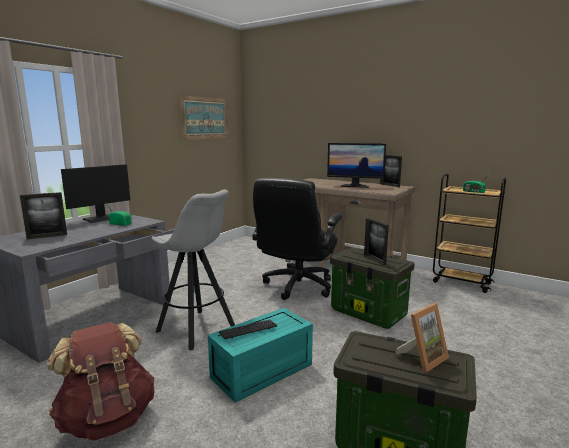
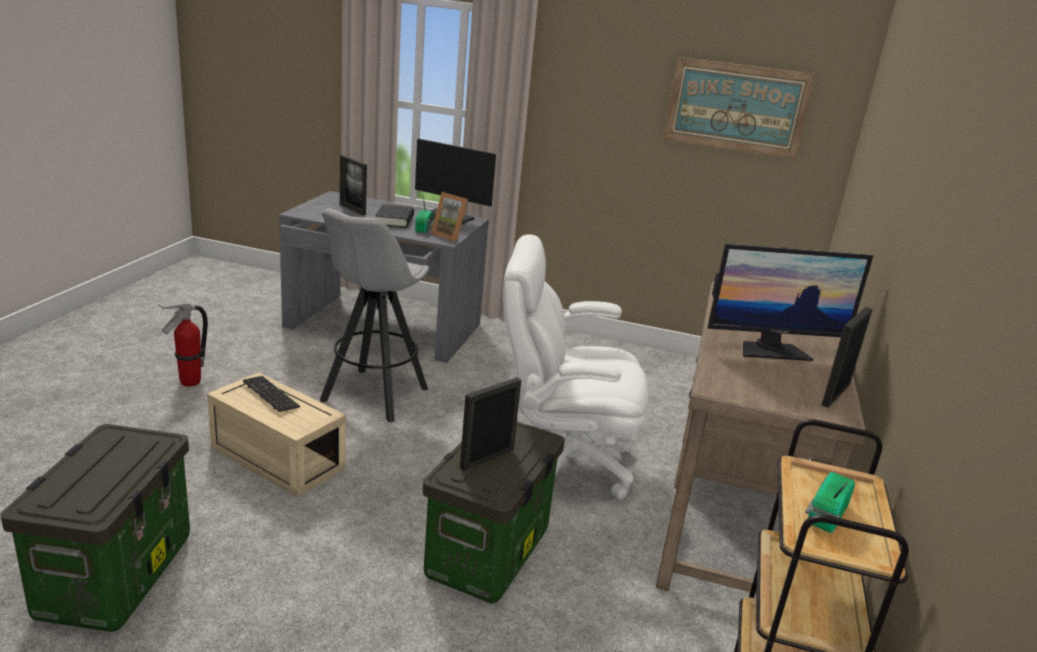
camera: 70 degrees right, 10 degrees up
brown backpack [47,322,155,441] -> fire extinguisher [158,301,208,387]
turquoise storage box [208,308,313,403] -> beige storage box [207,372,346,497]
black office chair [252,178,342,300] -> white office chair [503,235,649,500]
monitor [327,143,386,188] -> monitor turned 90 degrees counterclockwise [708,244,873,361]
picture frame [395,303,449,372] -> picture frame moved to [431,192,468,242]
none -> black book [375,204,414,228]

